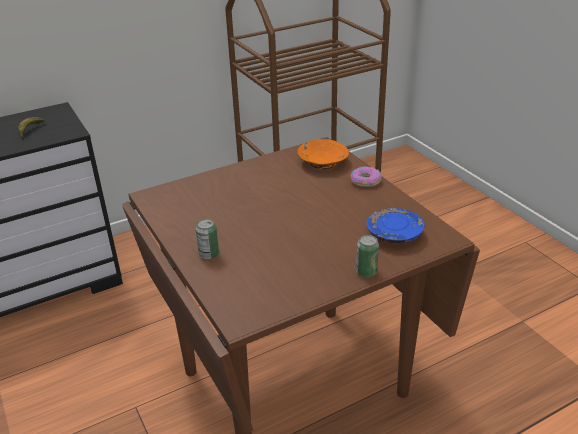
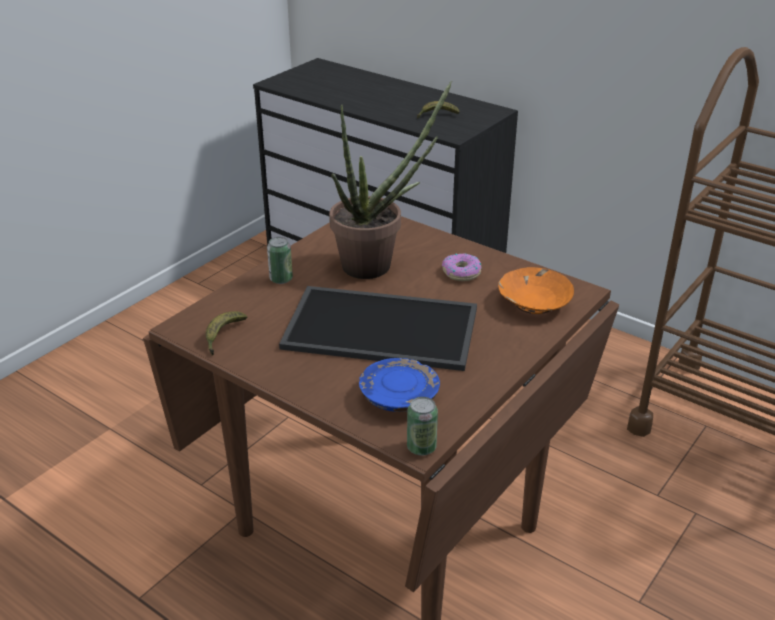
camera: 65 degrees right, 0 degrees up
donut [351,166,382,187] -> donut moved to [442,254,482,281]
can [356,235,379,277] -> can moved to [407,397,438,455]
none -> banana [206,311,247,356]
none -> tray [279,286,477,371]
none -> potted plant [329,81,452,279]

